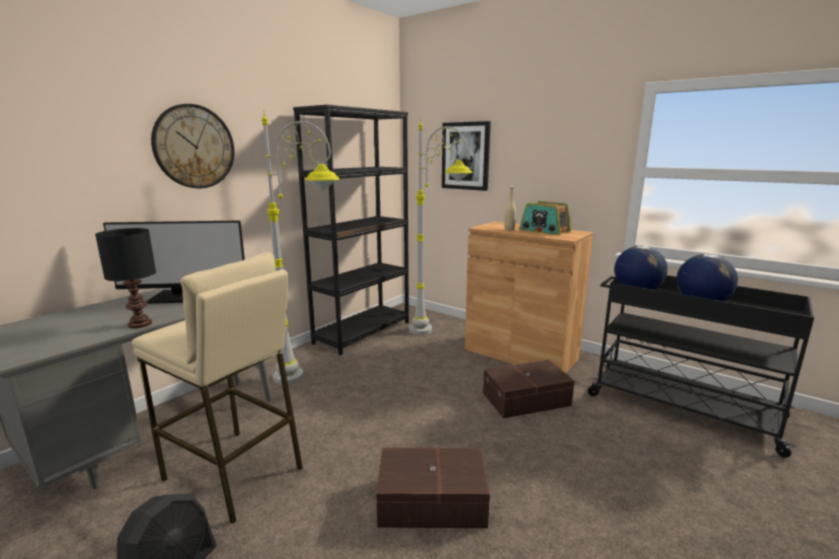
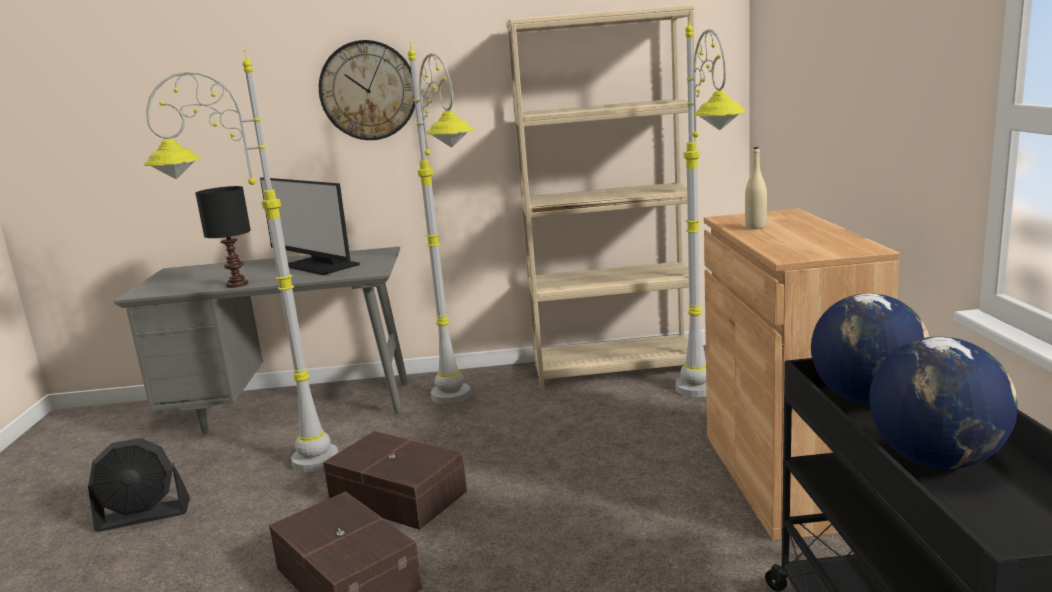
camera: 50 degrees right, 0 degrees up
beige stool [132,252,303,524] -> grey floor lamp [143,50,338,472]
black bookcase [293,105,409,355] -> beige bookcase [506,4,697,389]
picture [442,121,491,191] -> none
brown storage box [483,360,575,418] -> brown storage box moved to [323,431,467,530]
radio [519,201,571,235] -> none

